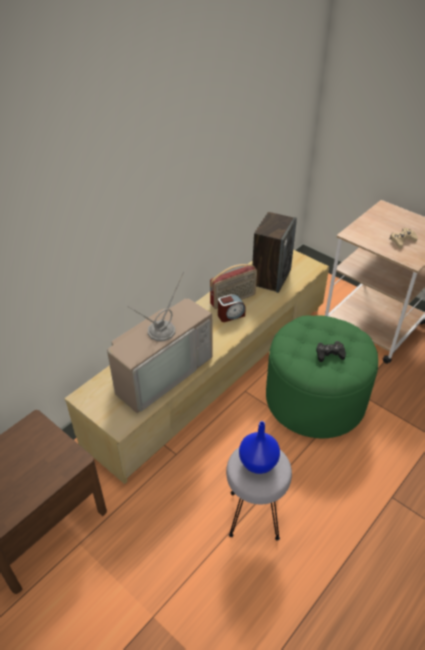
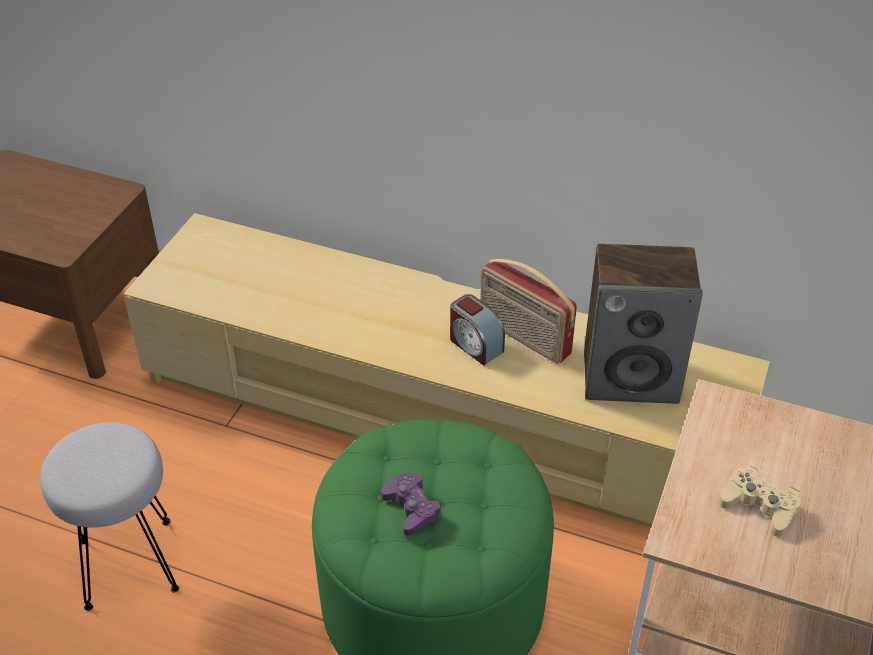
camera: 70 degrees right, 0 degrees up
television [107,272,213,413] -> none
blue vase [239,421,280,474] -> none
black game controller [316,341,346,362] -> purple game controller [381,472,441,536]

